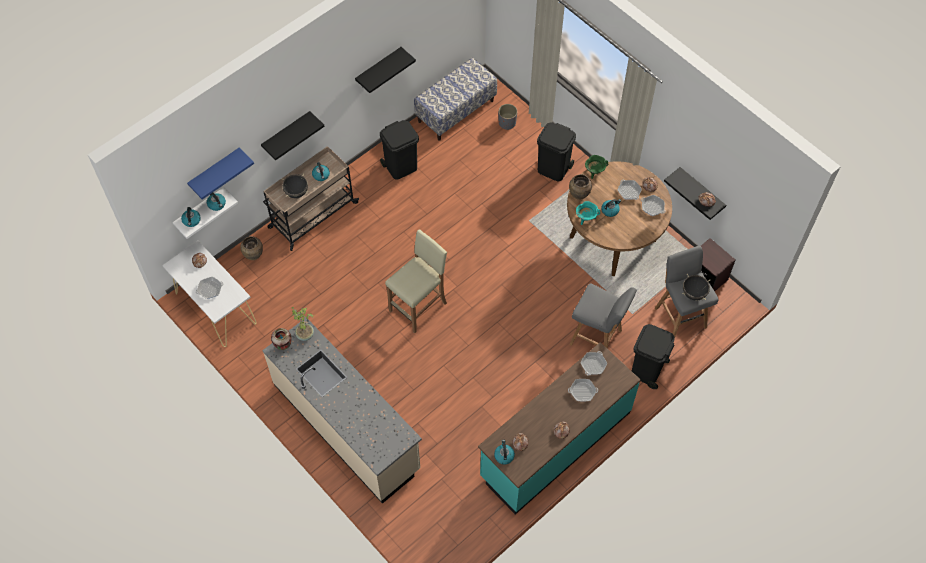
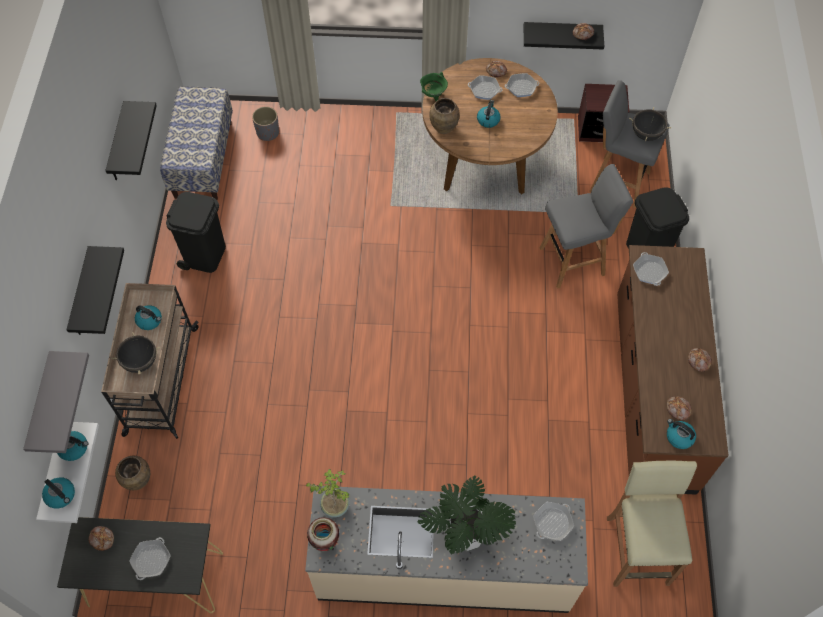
camera: 45 degrees left, 0 degrees up
white console table [162,241,256,347] -> black console table [57,517,223,613]
blue shelf [187,148,254,200] -> grey shelf [23,351,89,453]
beige stool [385,229,447,333] -> beige stool moved to [607,461,697,587]
turquoise counter [478,342,641,515] -> brown counter [617,245,729,495]
black trash can [537,122,576,181] -> none
frying pan [568,379,598,401] -> frying pan moved to [533,502,574,541]
turquoise cooking pot [576,201,600,225] -> none
none -> potted plant [417,475,516,555]

